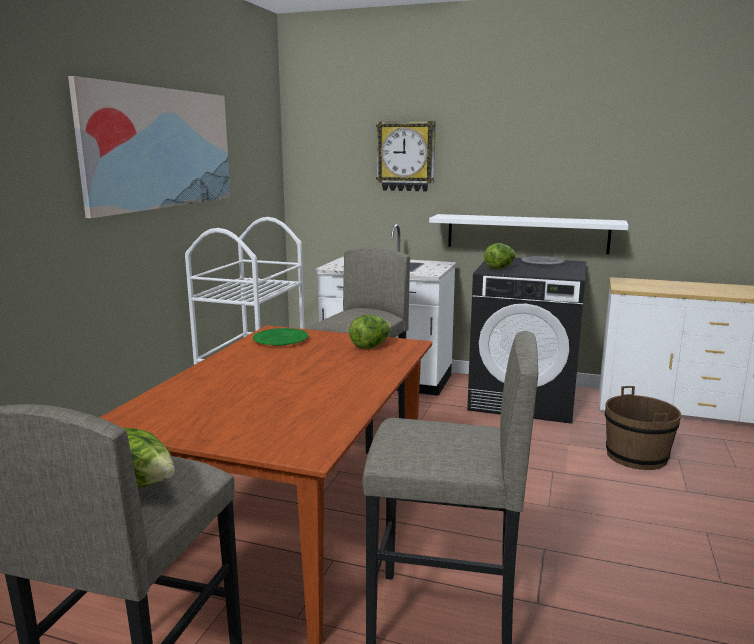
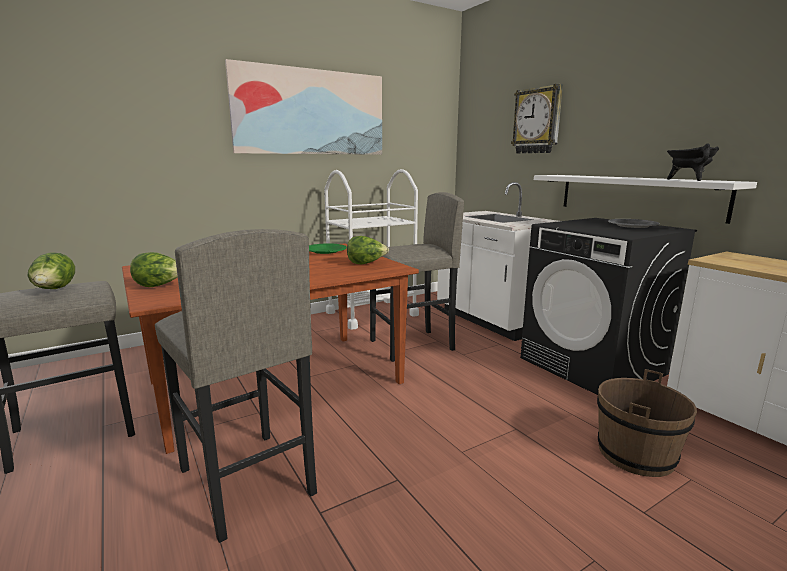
camera: 40 degrees right, 0 degrees up
lettuce [484,243,516,269] -> lettuce moved to [130,252,178,287]
none -> black cooking pot [667,143,719,181]

